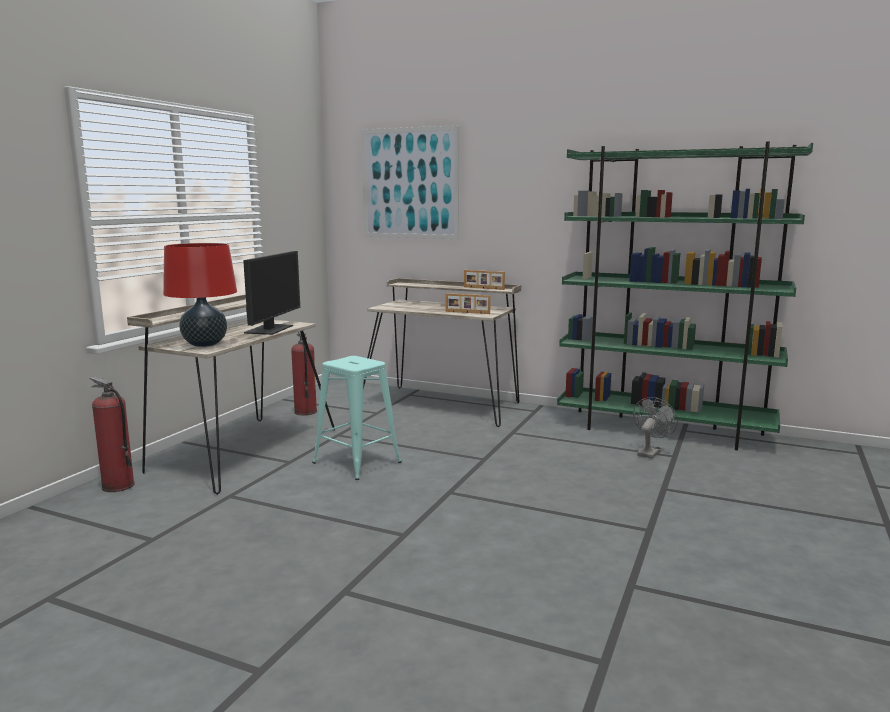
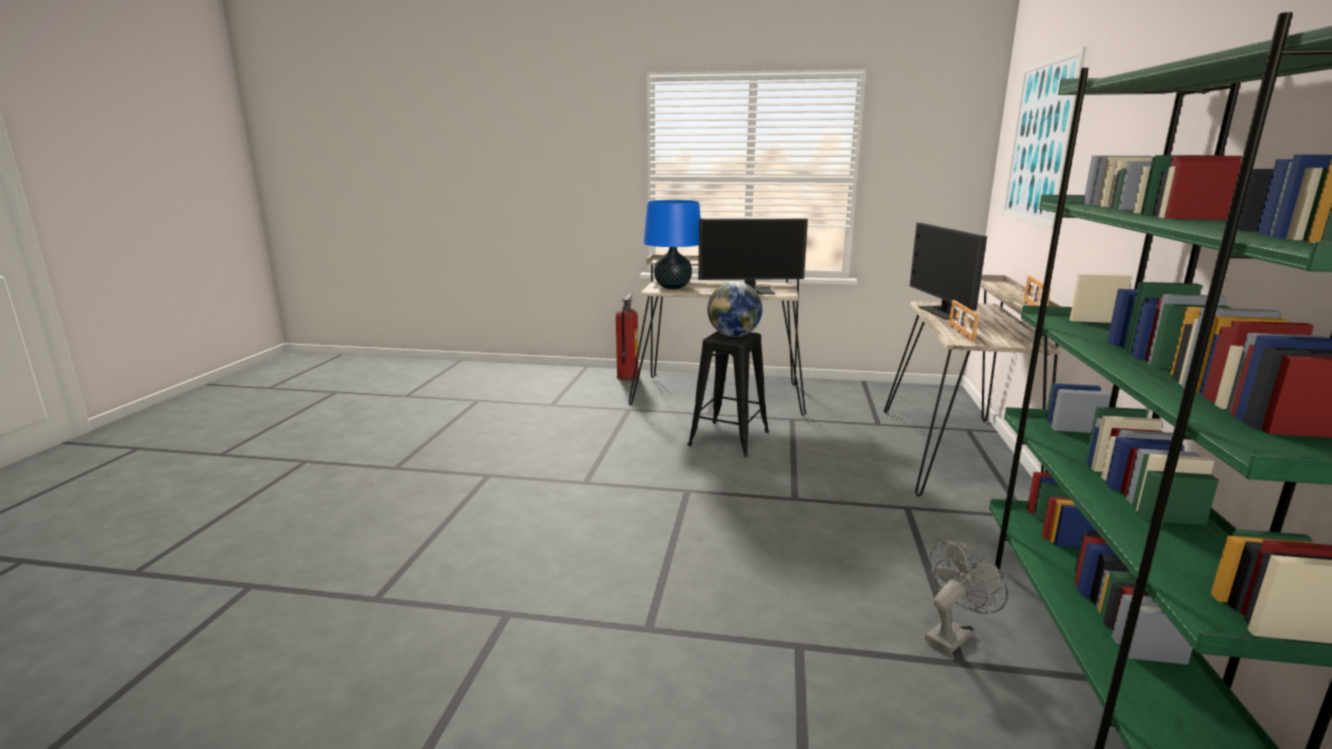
camera: 75 degrees right, 5 degrees up
red table lamp [163,243,237,347] -> blue table lamp [643,200,701,289]
fire extinguisher [291,331,317,415] -> none
turquoise stool [312,356,401,480] -> black stool [688,331,769,457]
grey fan [633,397,678,459] -> grey fan turned 60 degrees counterclockwise [925,540,1008,654]
none -> globe [708,281,762,337]
none -> monitor [910,223,987,319]

